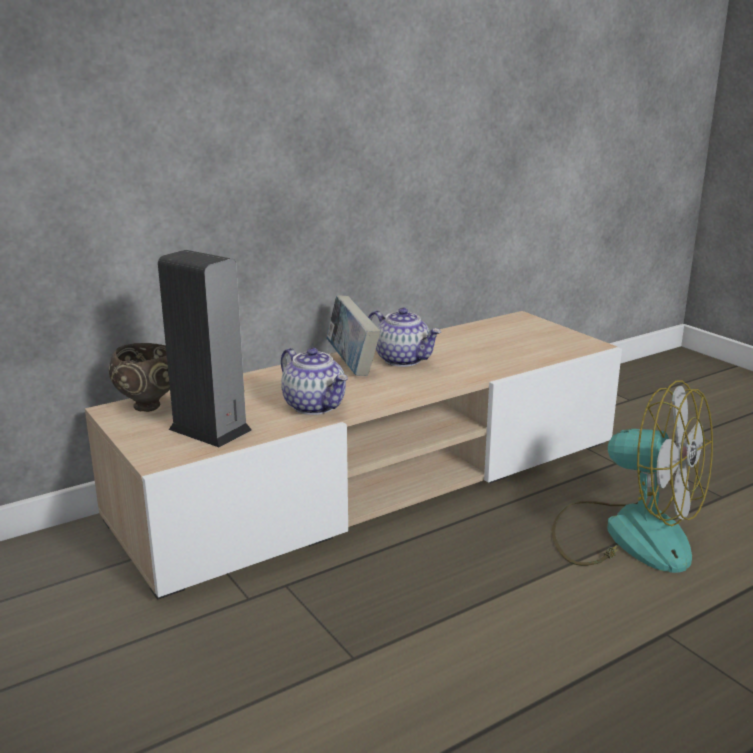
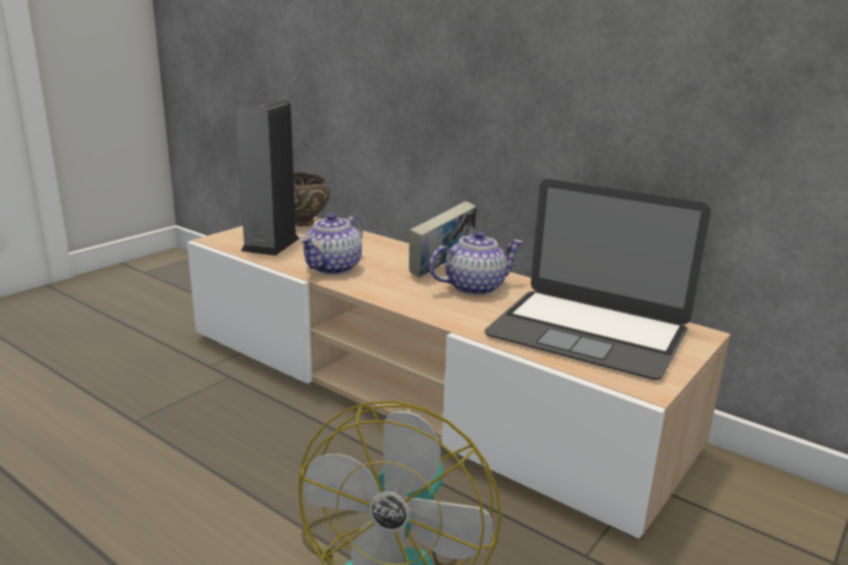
camera: 70 degrees right, 0 degrees up
teapot [368,308,441,367] -> teapot turned 135 degrees counterclockwise [429,230,523,296]
none -> laptop [484,179,711,380]

